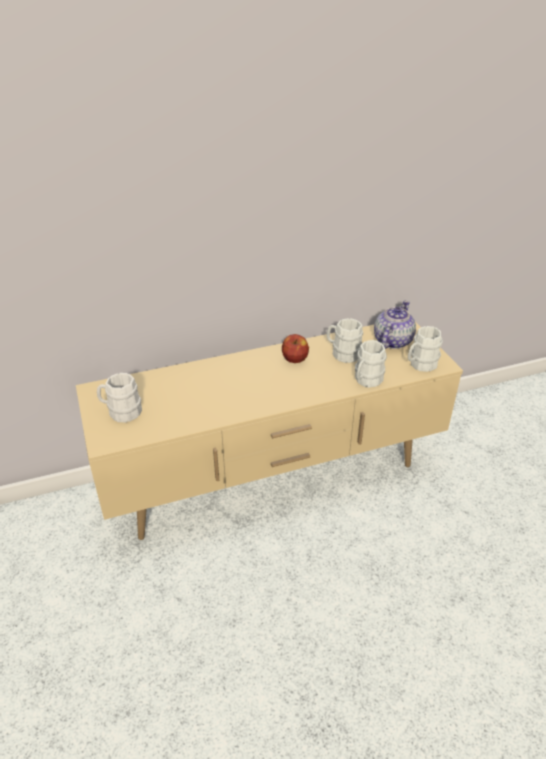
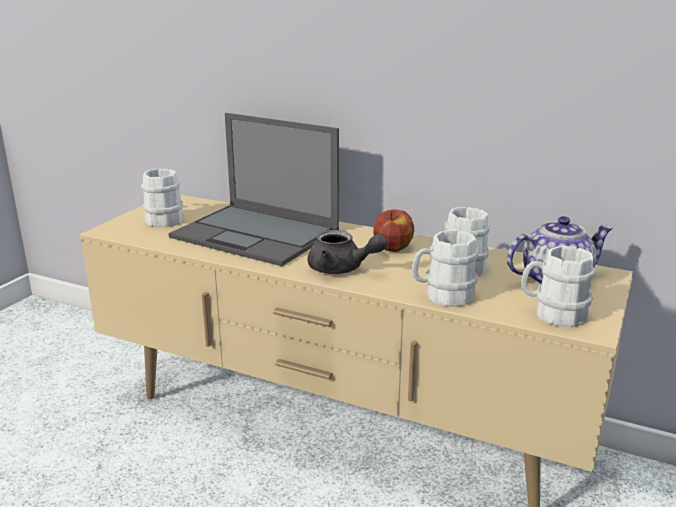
camera: 45 degrees right, 15 degrees down
none -> laptop [168,113,339,266]
none -> grey teapot [308,230,387,274]

